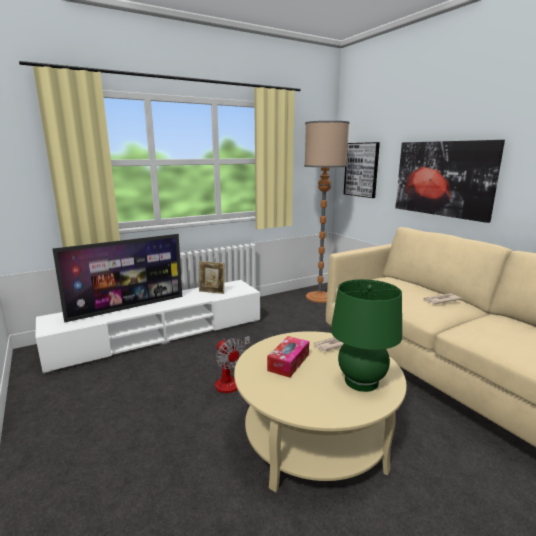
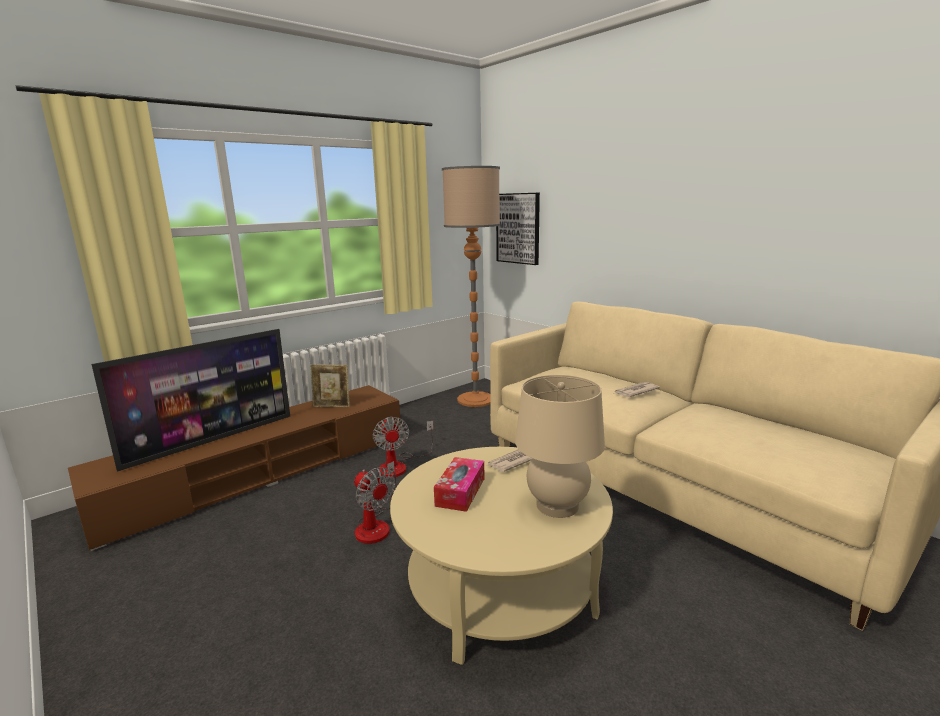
camera: 10 degrees left, 0 degrees up
white tv stand [36,280,260,374] -> brown tv stand [68,385,401,551]
green table lamp [331,279,402,392] -> beige table lamp [515,375,605,518]
picture [395,140,505,223] -> none
none -> fan [373,417,434,477]

